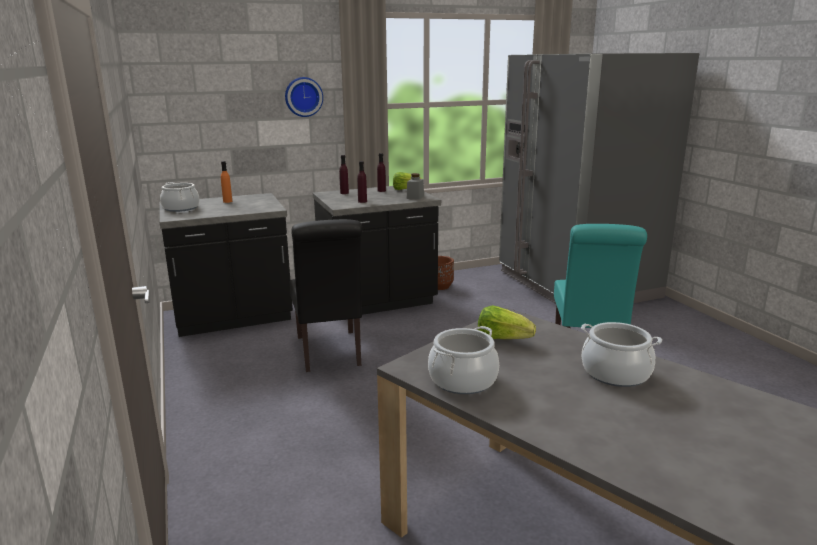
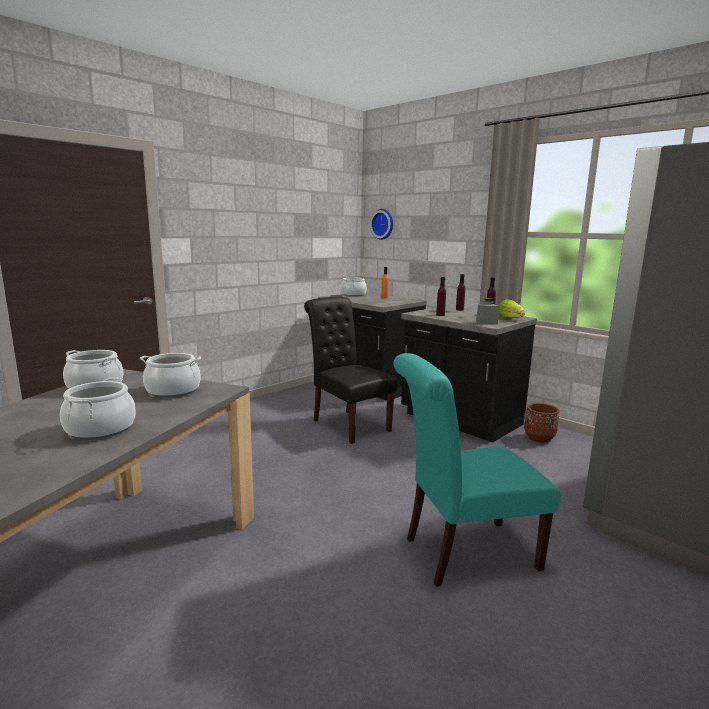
camera: 65 degrees right, 5 degrees down
wall clock [285,77,323,117] -> wall clock moved to [370,209,393,240]
black chair [290,219,362,372] -> black chair turned 90 degrees clockwise [304,297,397,444]
lettuce [478,305,536,339] -> cooking pot [140,353,201,398]

